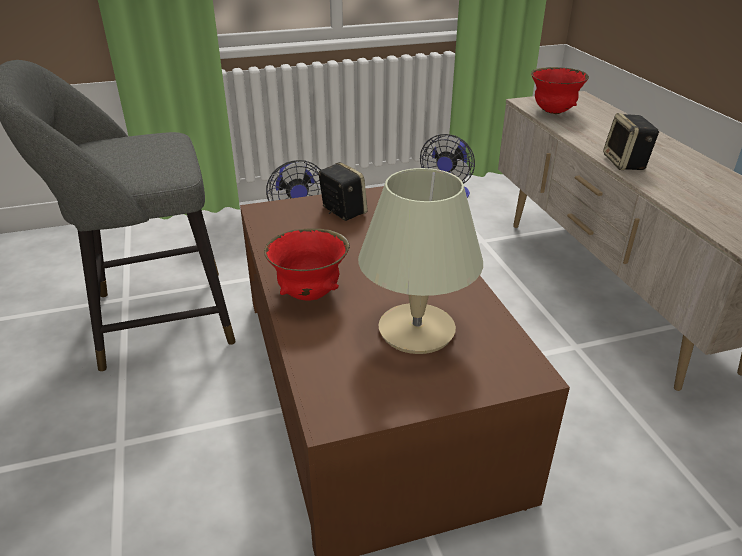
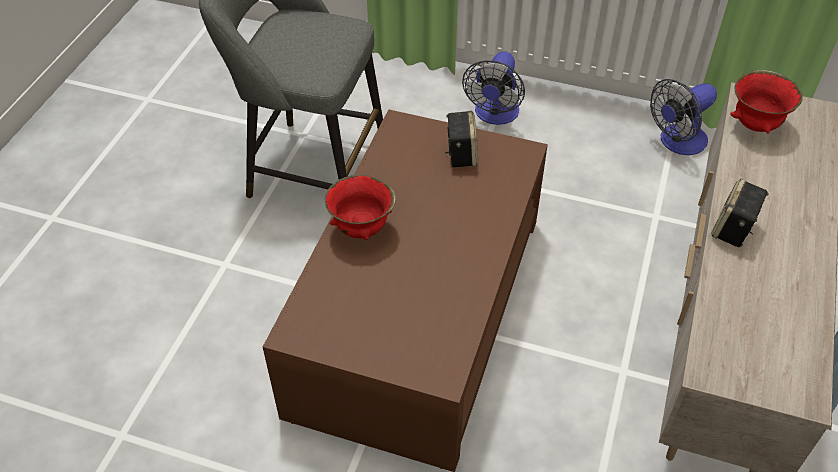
camera: 35 degrees right, 15 degrees up
beige table lamp [358,168,483,354] -> none

